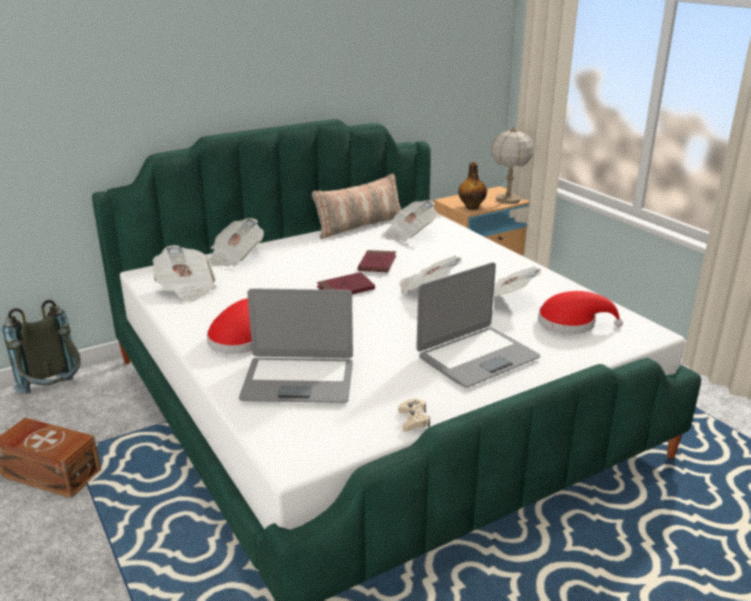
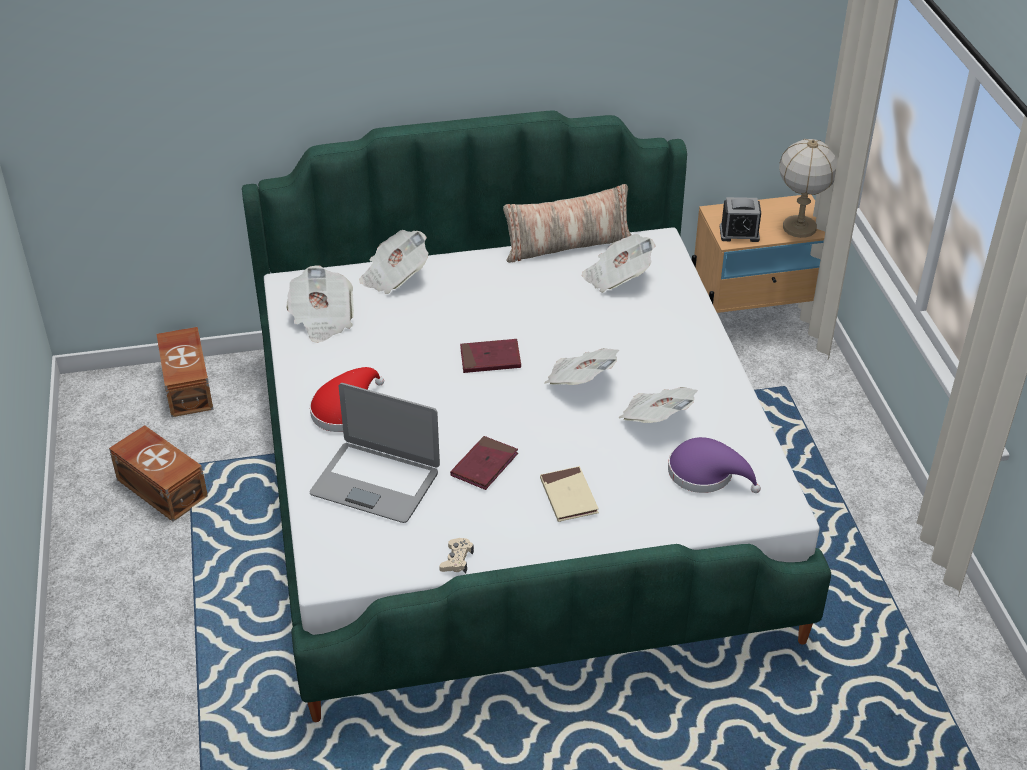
camera: 20 degrees right, 15 degrees up
grey backpack [2,300,81,394] -> brown storage box [156,327,213,417]
red book [358,250,396,272] -> red book moved to [450,436,518,490]
laptop [416,262,540,387] -> beige book [540,466,599,522]
bottle [458,162,487,210] -> alarm clock [720,197,761,242]
red hat [538,291,623,334] -> purple hat [668,437,761,493]

